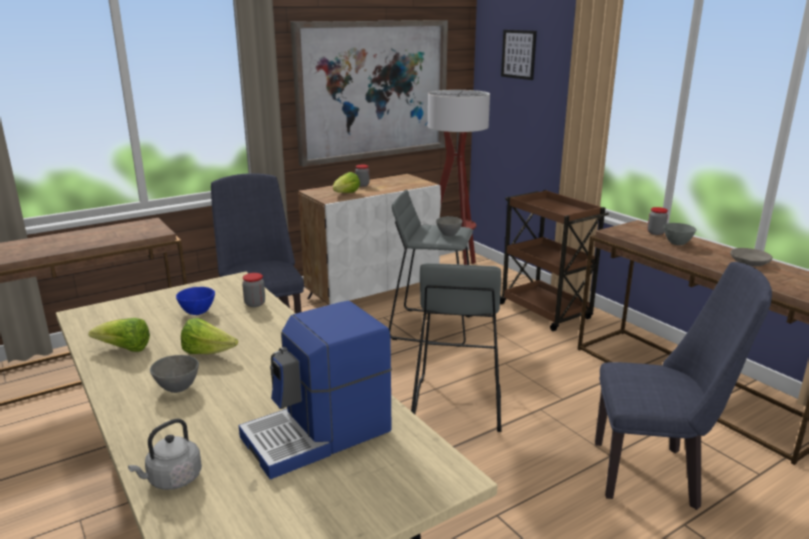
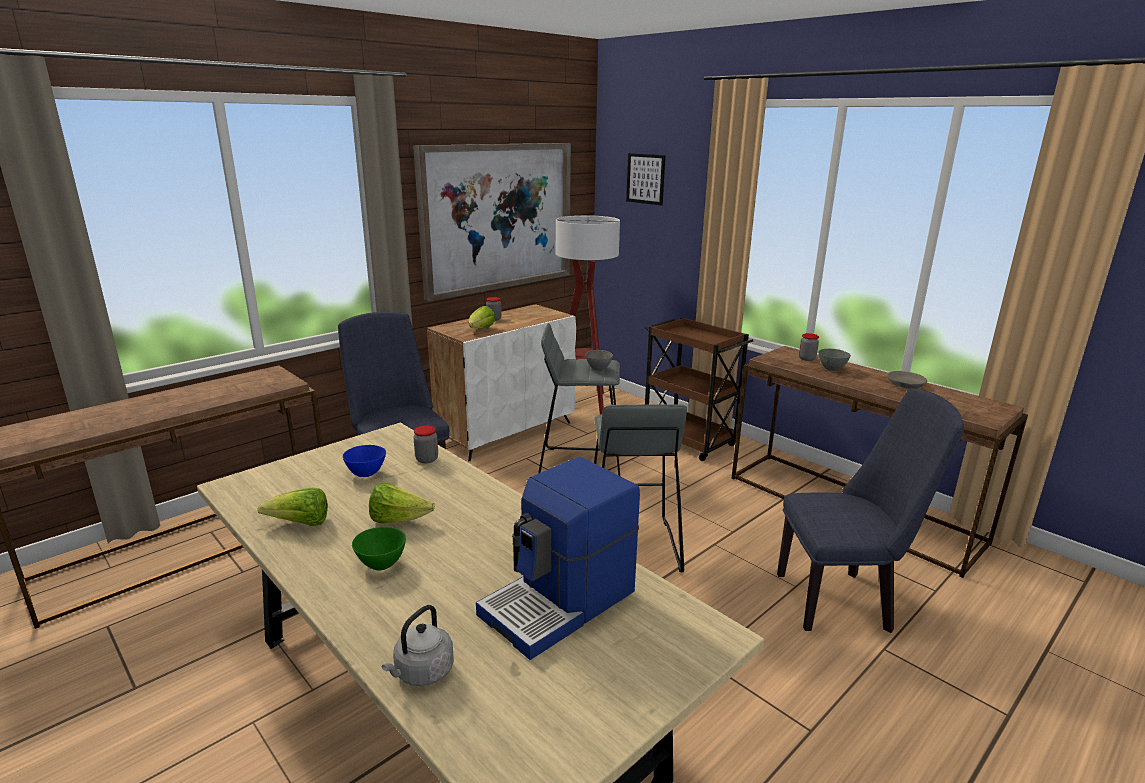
camera: 10 degrees left, 0 degrees up
grey bowl [150,355,199,393] -> green bowl [352,527,406,570]

